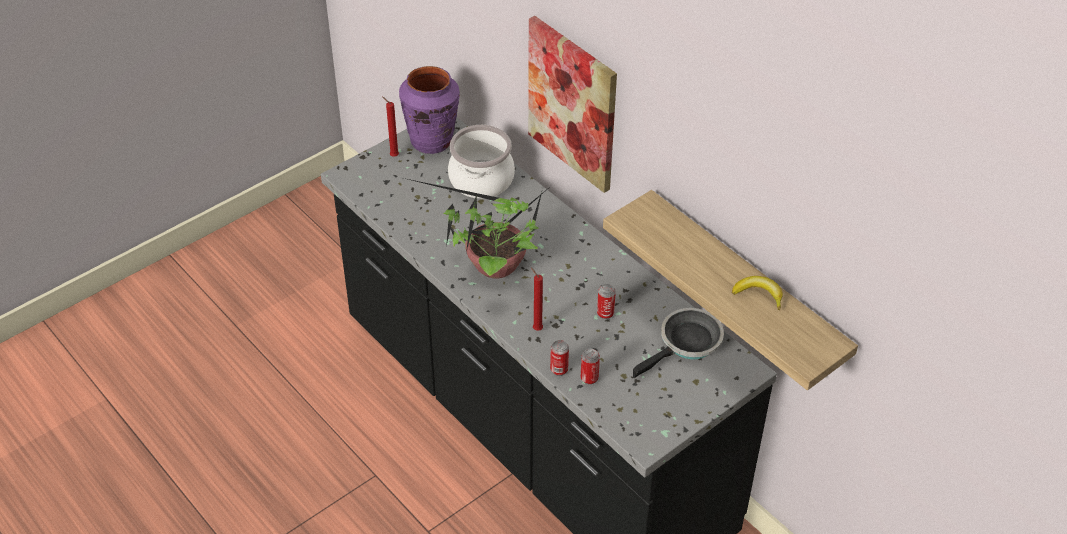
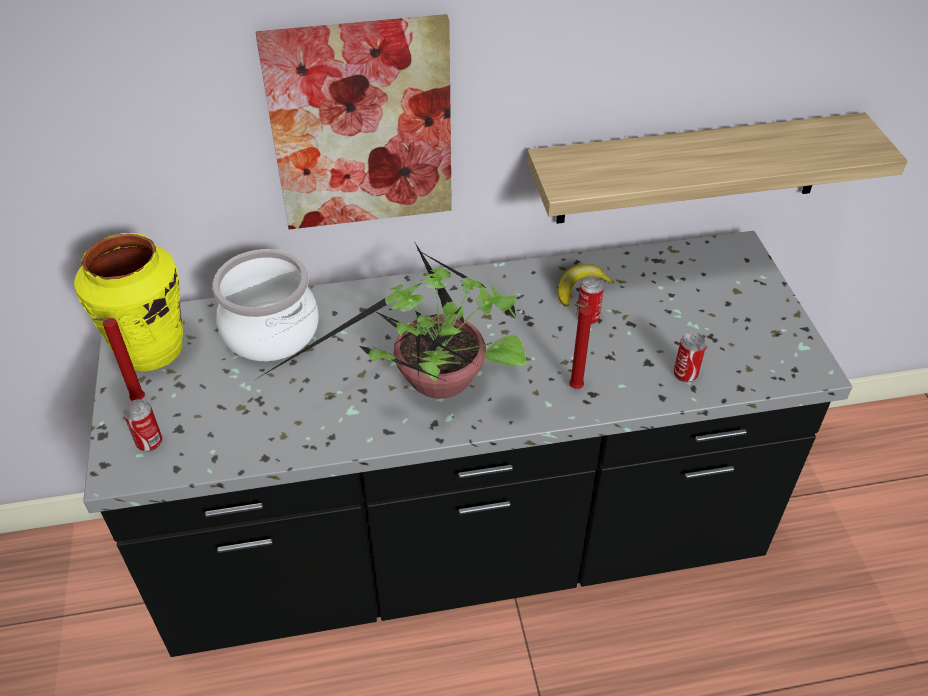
camera: 60 degrees left, 0 degrees up
purple vase [399,66,460,154] -> yellow vase [74,233,183,372]
can [550,340,569,376] -> can moved to [124,399,162,452]
frying pan [633,308,724,378] -> none
banana [732,276,783,310] -> banana moved to [558,264,615,307]

